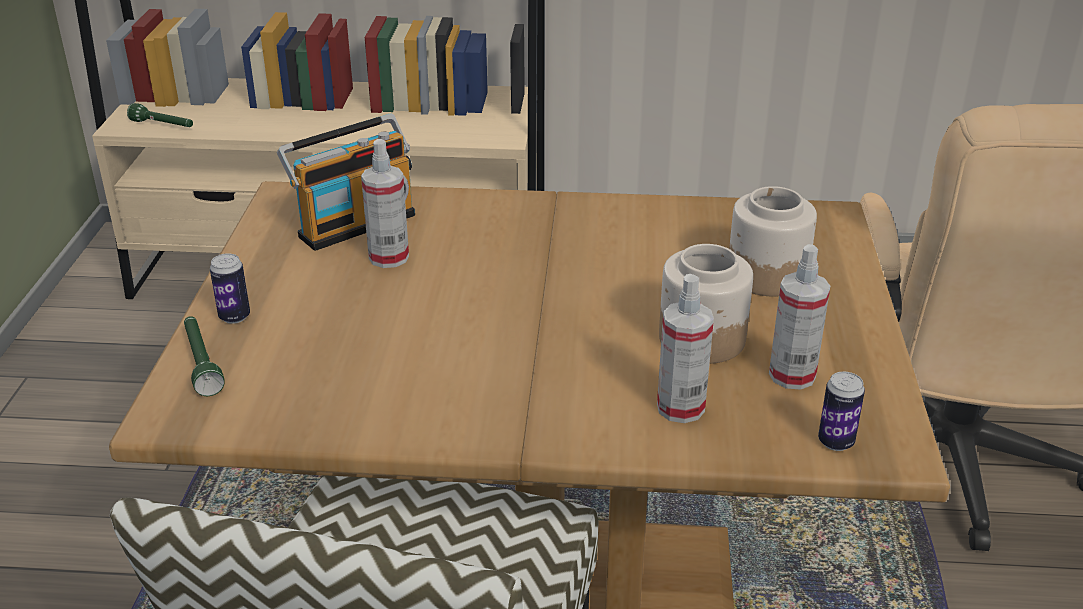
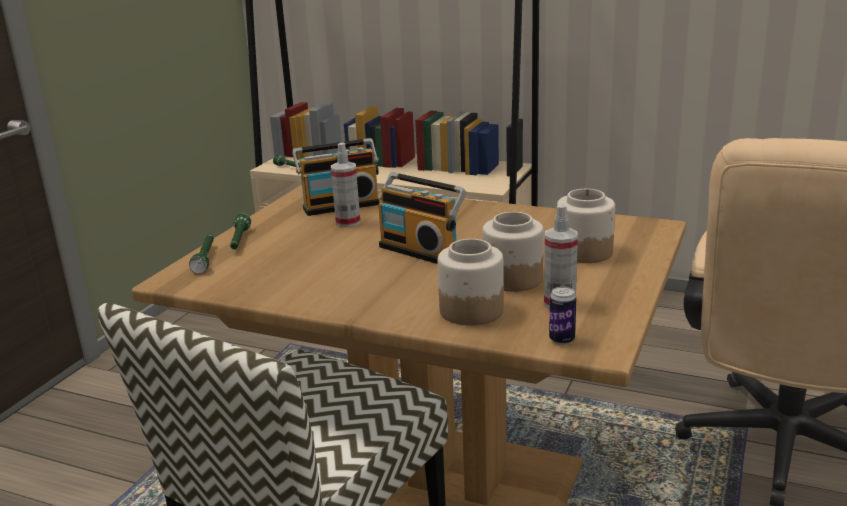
camera: 20 degrees right, 10 degrees down
can [210,253,250,324] -> green flashlight [230,213,251,249]
spray bottle [657,274,714,423] -> jar [438,239,504,325]
none -> radio [378,172,467,264]

